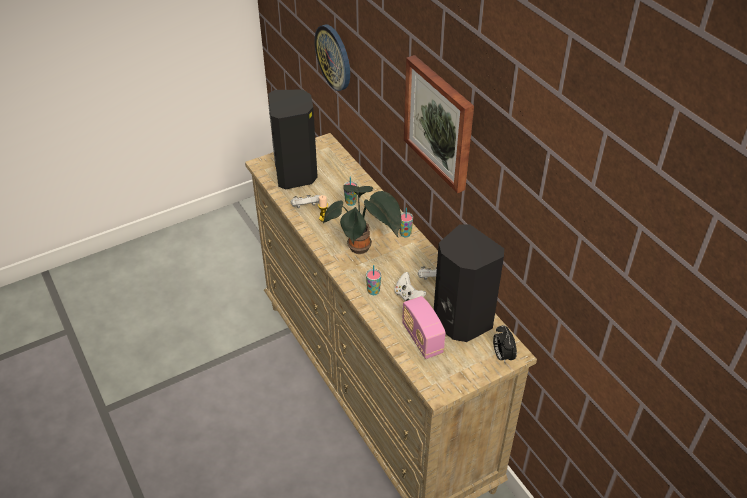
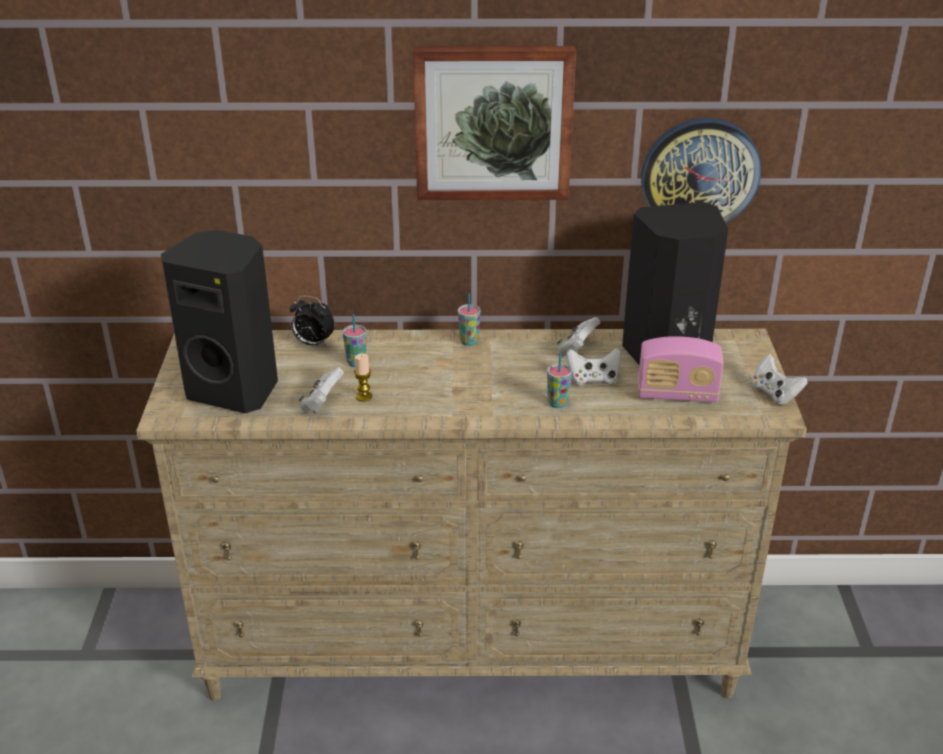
camera: 60 degrees left, 10 degrees down
wall clock [315,24,350,91] -> wall clock moved to [641,118,761,223]
potted plant [323,185,401,254] -> none
alarm clock [493,326,517,363] -> alarm clock moved to [290,296,335,347]
none -> white game controller [751,354,808,405]

